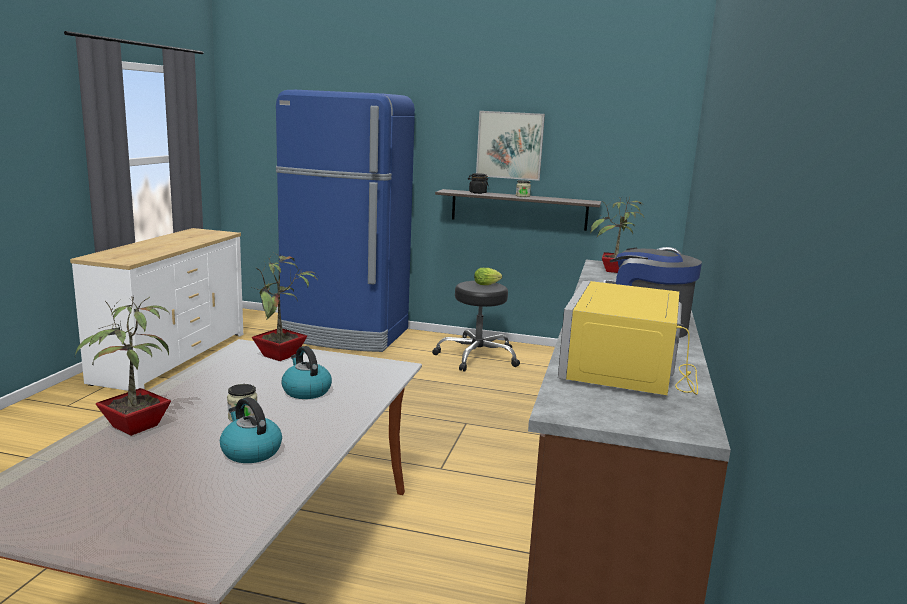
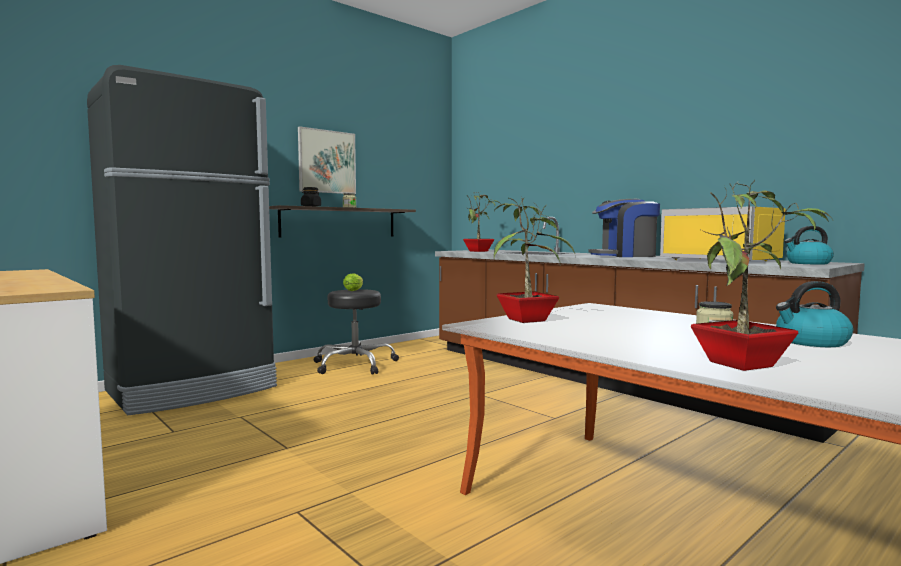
camera: 55 degrees left, 10 degrees down
blue fridge [276,90,415,352] -> black fridge [87,65,277,415]
kettle [282,346,332,399] -> kettle moved to [784,226,834,264]

